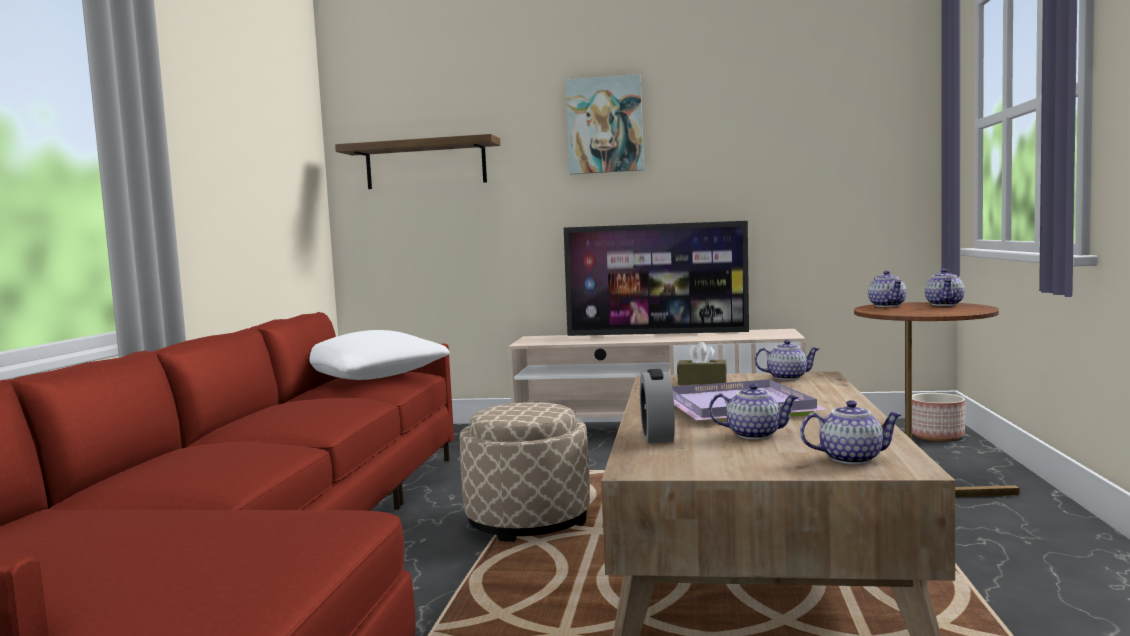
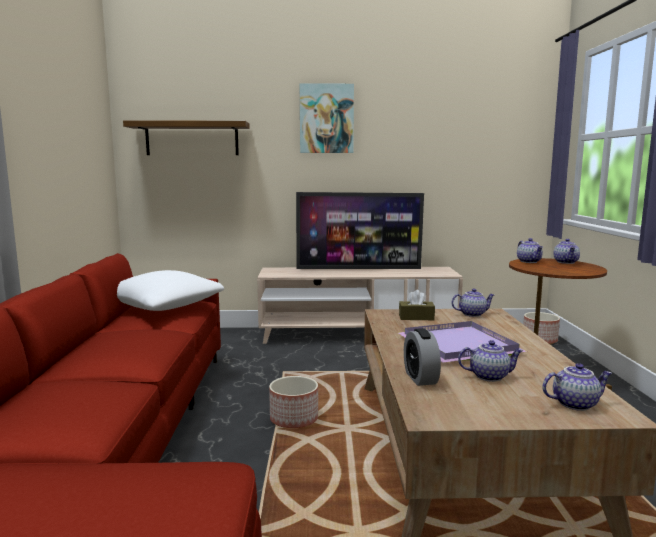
camera: 10 degrees left, 5 degrees up
beige ottoman [460,402,590,542] -> planter [269,376,318,428]

